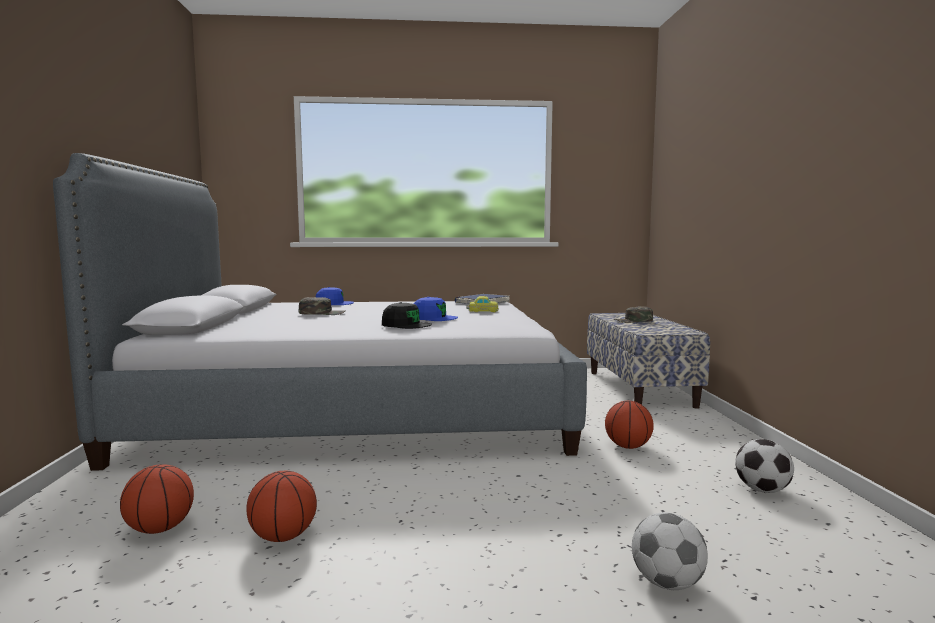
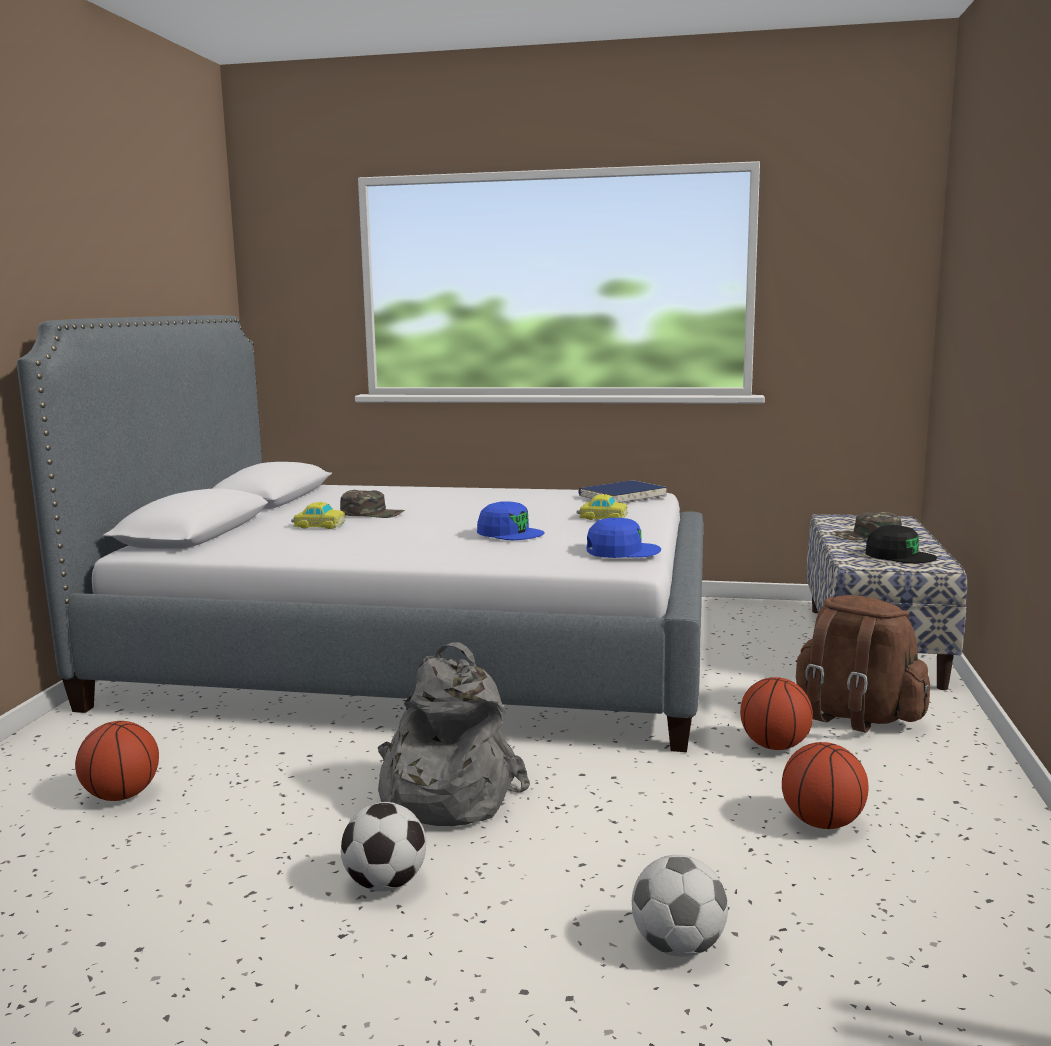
camera: 15 degrees right, 5 degrees up
basketball [246,471,317,542] -> basketball moved to [782,742,868,829]
blue cap [316,287,354,305] -> blue cap moved to [587,518,661,558]
black cap [382,302,432,329] -> black cap moved to [866,525,937,564]
football [735,439,794,493] -> football moved to [341,802,426,892]
none -> toy car [291,501,346,529]
none -> grey backpack [378,642,530,826]
none -> brown backpack [796,595,930,733]

